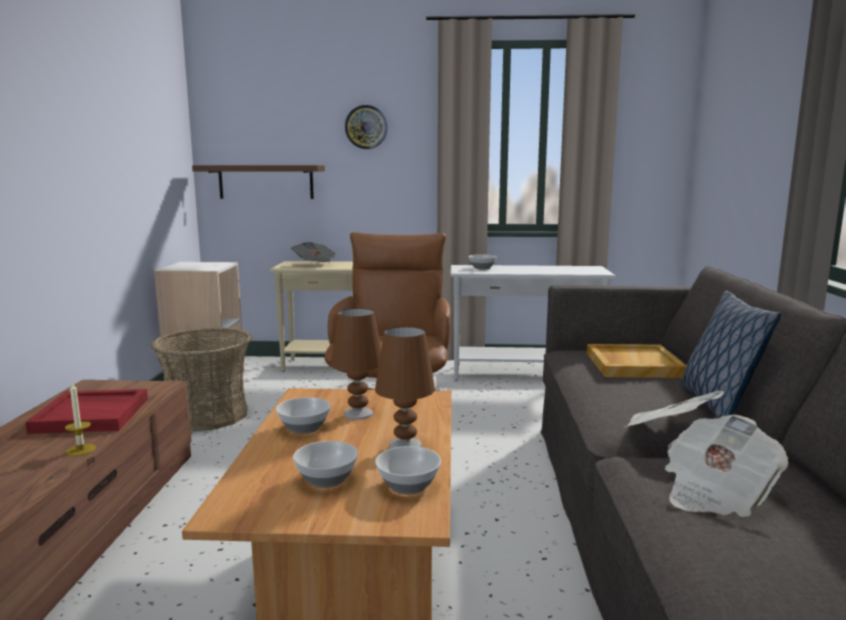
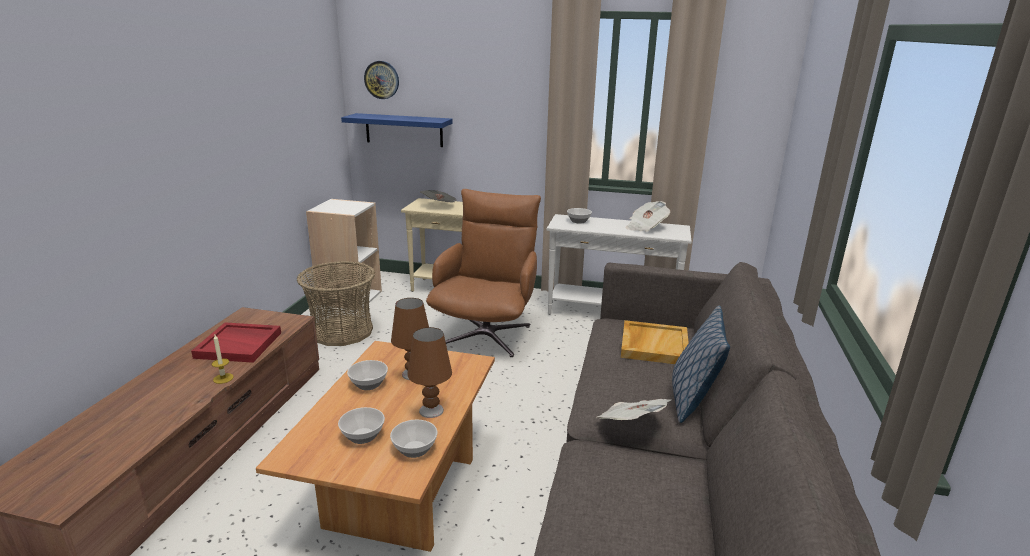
camera: 10 degrees right, 10 degrees up
brown shelf [192,165,325,199] -> blue shelf [341,113,453,147]
wall clock [345,105,388,149] -> wall clock moved to [364,61,399,99]
newspaper [665,415,788,517] -> newspaper moved to [626,201,670,232]

